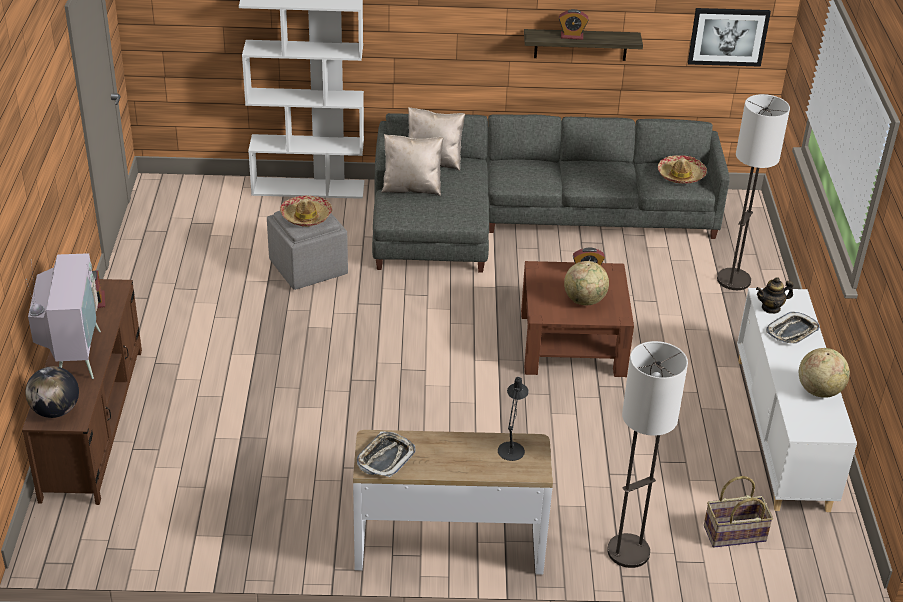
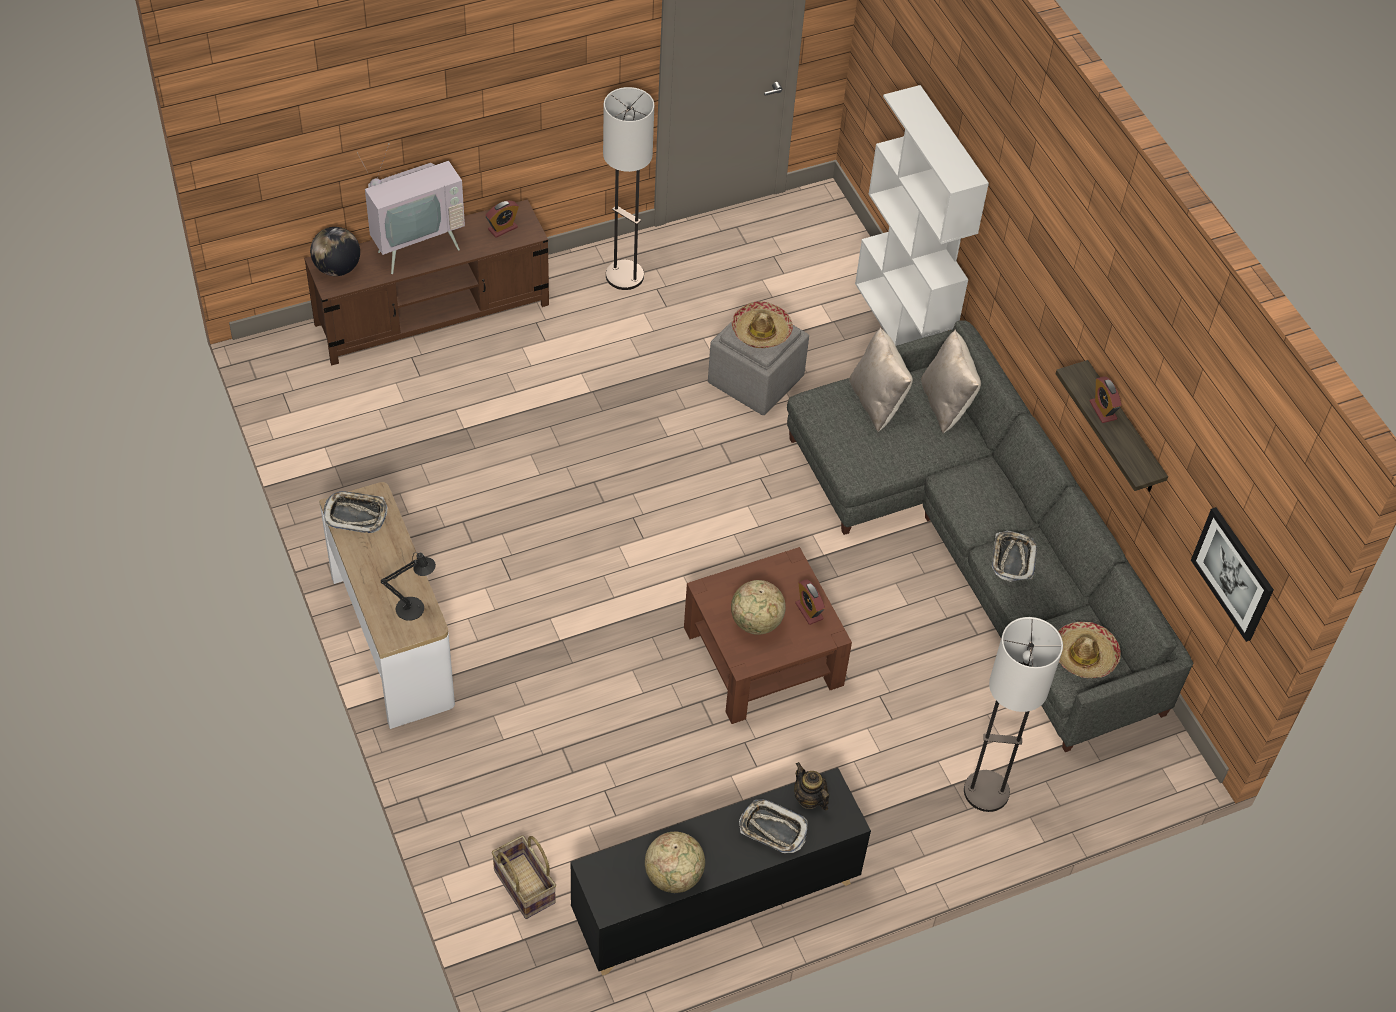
camera: 65 degrees right, 15 degrees up
floor lamp [607,341,688,568] -> floor lamp moved to [603,87,654,290]
white cabinet [737,288,857,512] -> black cabinet [571,768,871,976]
none -> tray [991,531,1037,582]

